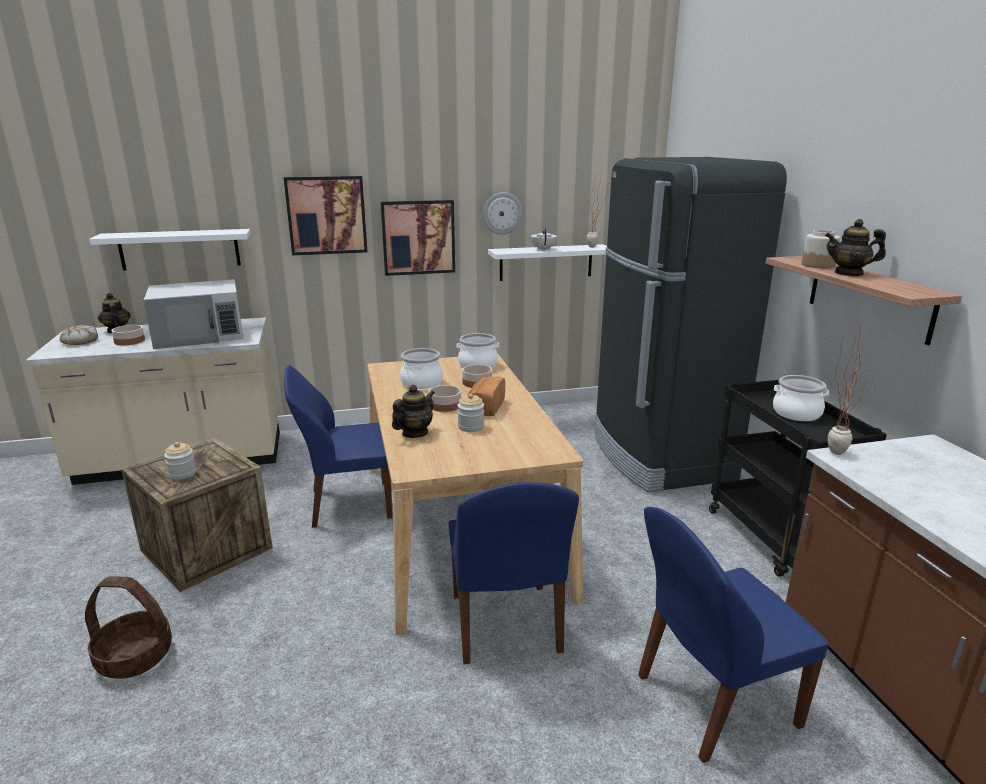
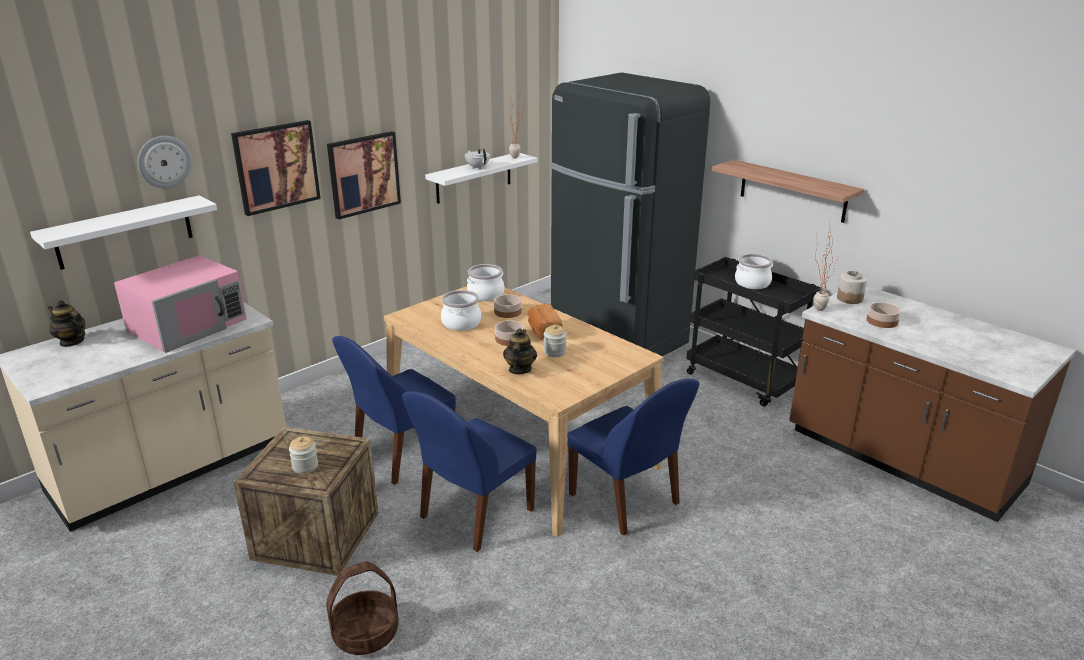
camera: 30 degrees left, 5 degrees up
bread [59,325,98,345] -> none
bowl [111,325,145,345] -> bowl moved to [867,302,901,328]
white microwave [143,279,243,349] -> pink microwave [114,255,247,353]
wall clock [483,192,523,235] -> wall clock moved to [138,136,192,188]
blue chair [638,507,829,763] -> blue chair moved to [402,391,536,552]
jar [802,230,841,268] -> jar moved to [837,271,867,304]
teapot [825,219,886,276] -> none

